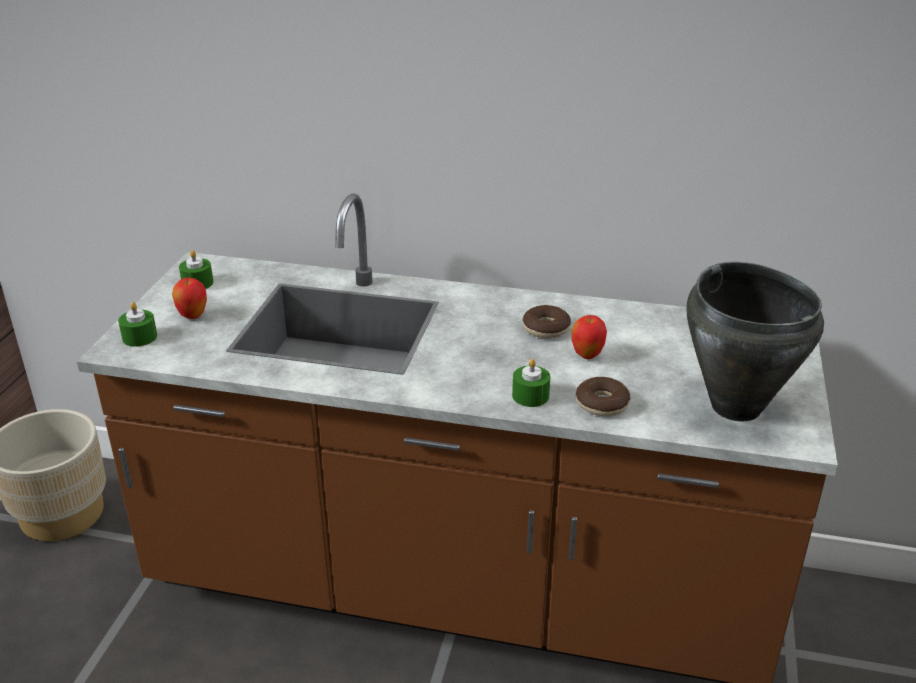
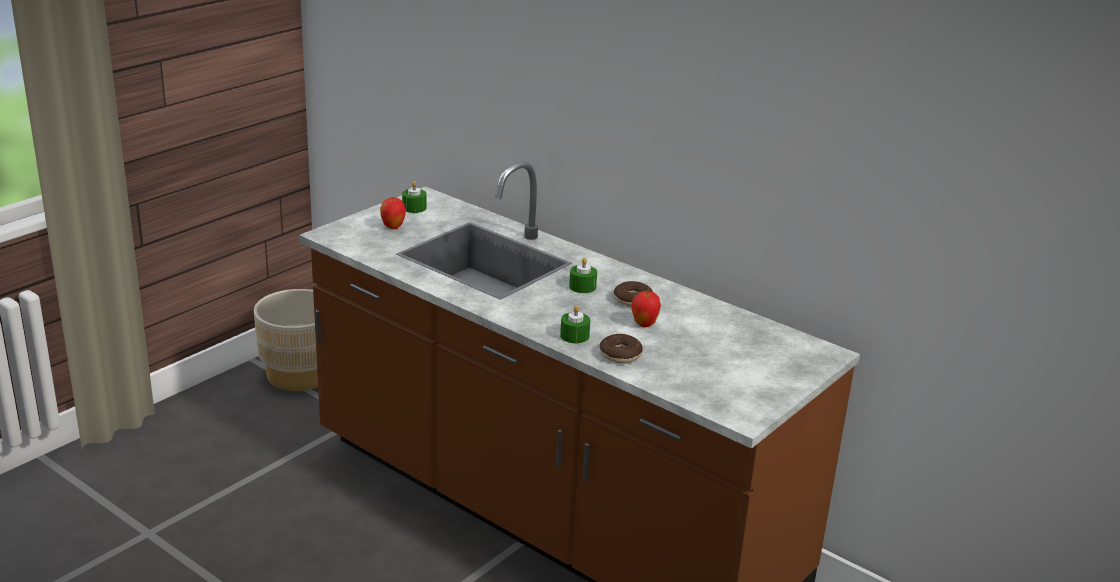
camera: 25 degrees right, 5 degrees down
green candle [118,302,157,347] -> green candle moved to [569,257,597,293]
black cooking pot [687,262,824,421] -> none

